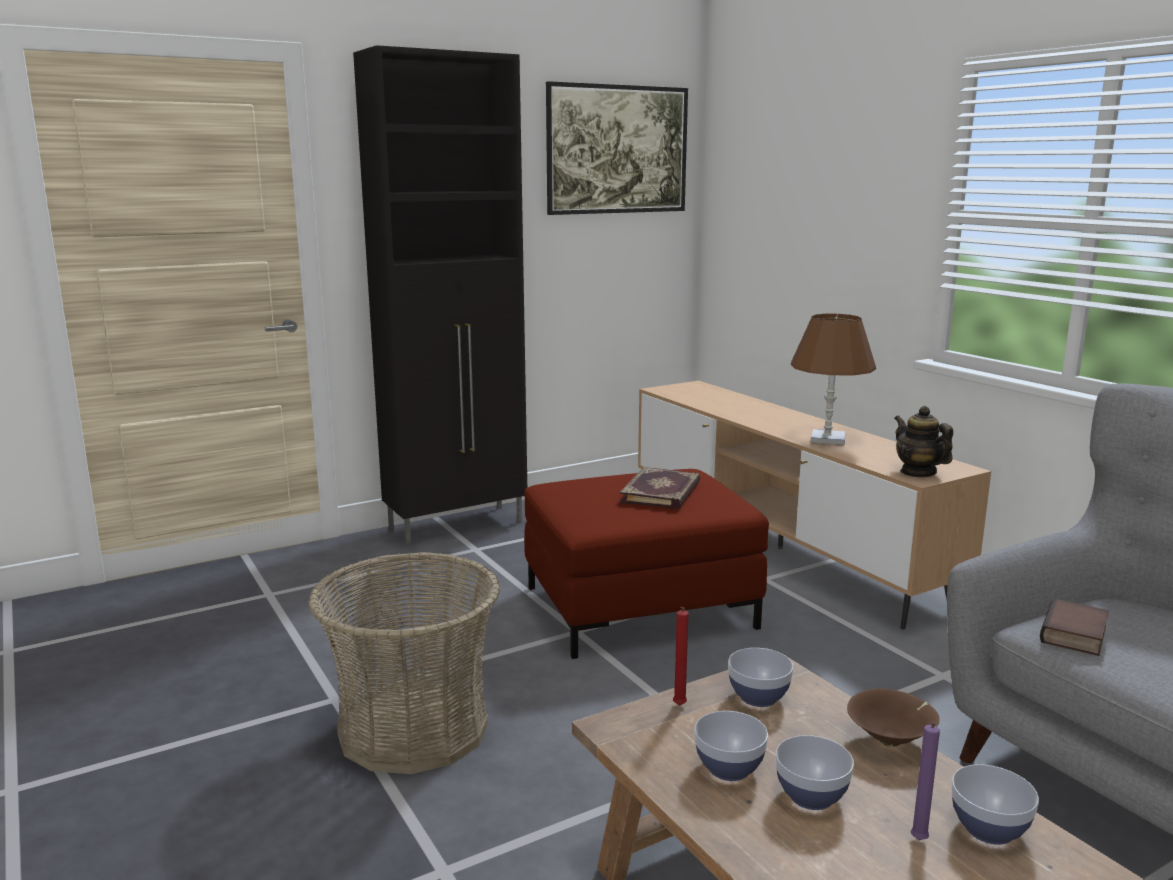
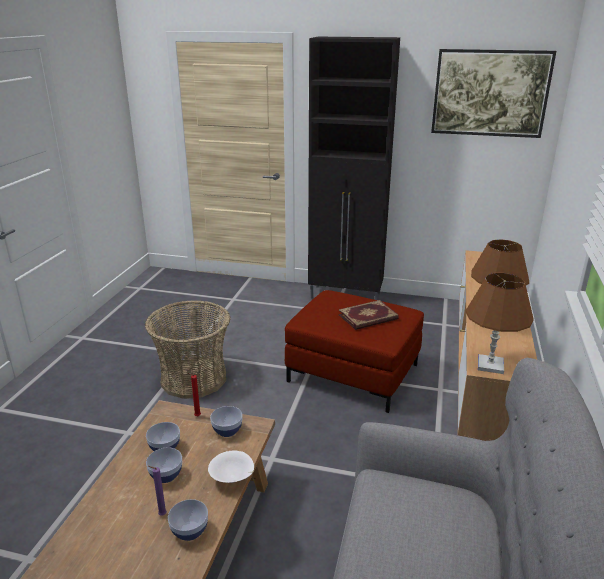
camera: 45 degrees right, 10 degrees up
brown bowl [847,688,940,747] -> white bowl [208,450,254,483]
teapot [894,406,953,477] -> brown table lamp [465,273,533,374]
book [1040,599,1108,656] -> none

